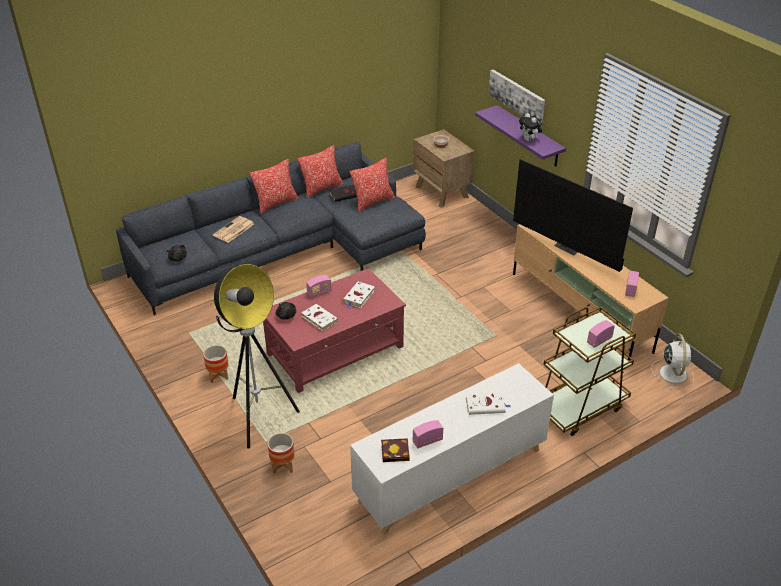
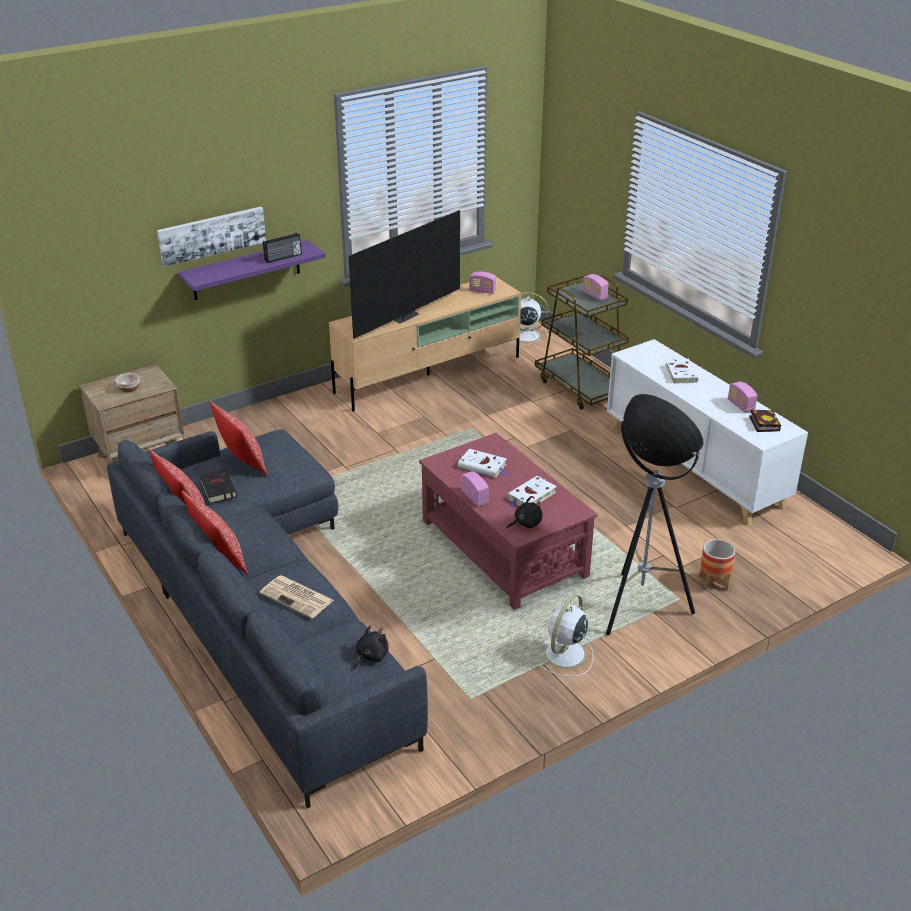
camera: 90 degrees left, 5 degrees down
planter [203,345,229,383] -> white fan [541,594,593,677]
plush toy [519,113,542,141] -> radio [263,233,302,263]

